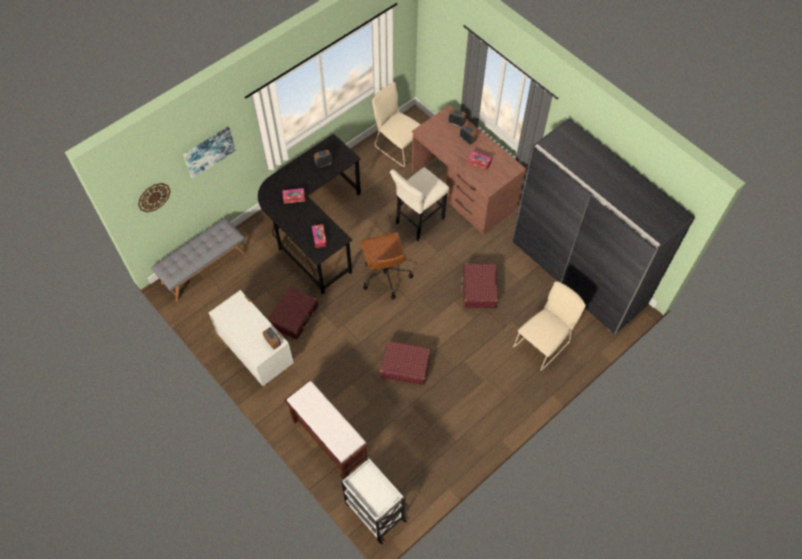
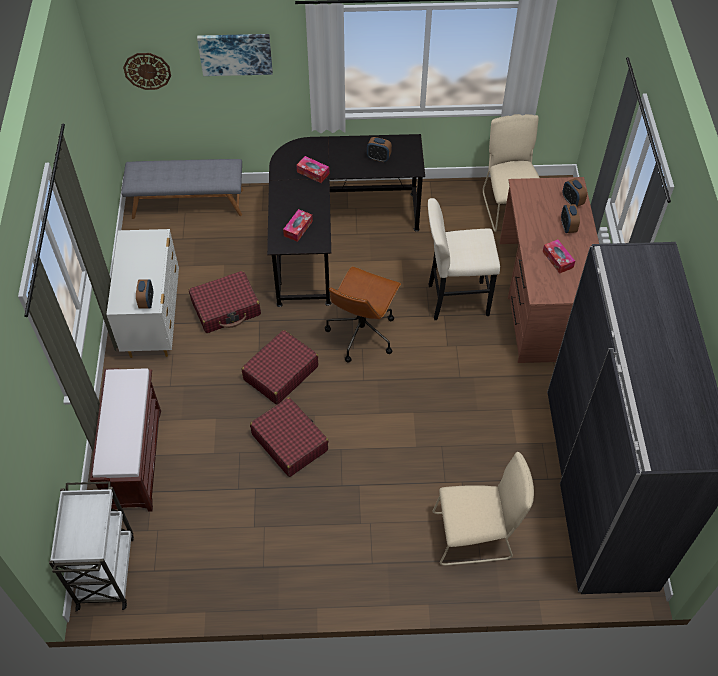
camera: 40 degrees right, 5 degrees down
red suitcase [461,263,498,308] -> red suitcase moved to [242,330,318,405]

